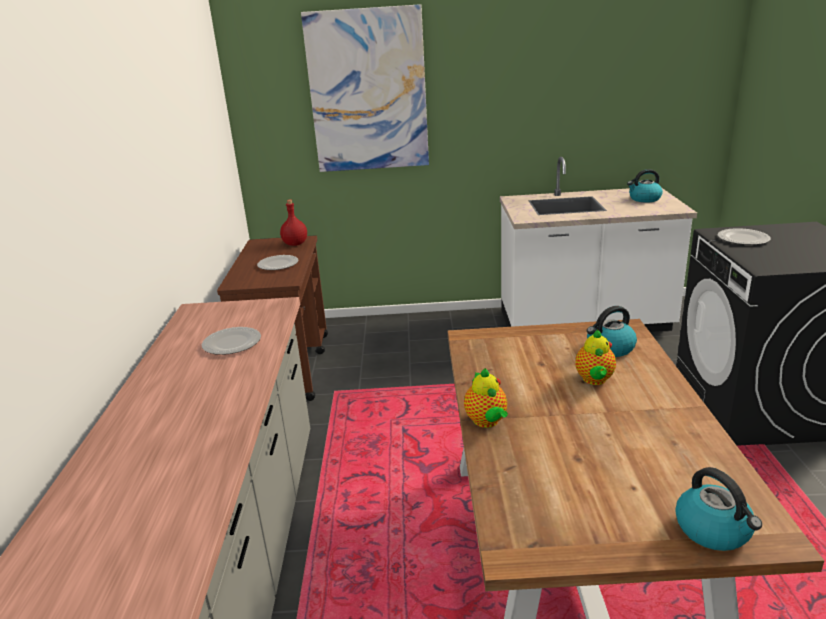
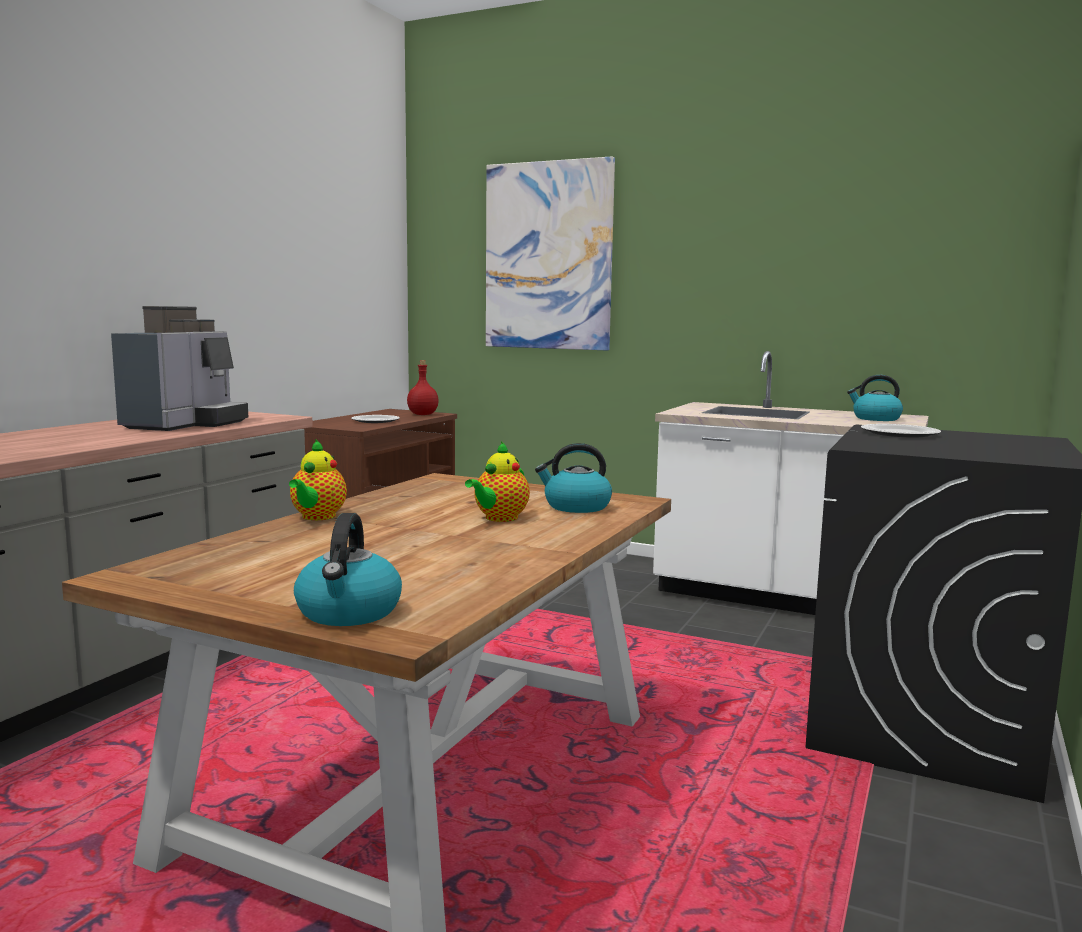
camera: 25 degrees right, 15 degrees down
plate [202,327,261,355] -> coffee machine [111,306,248,431]

